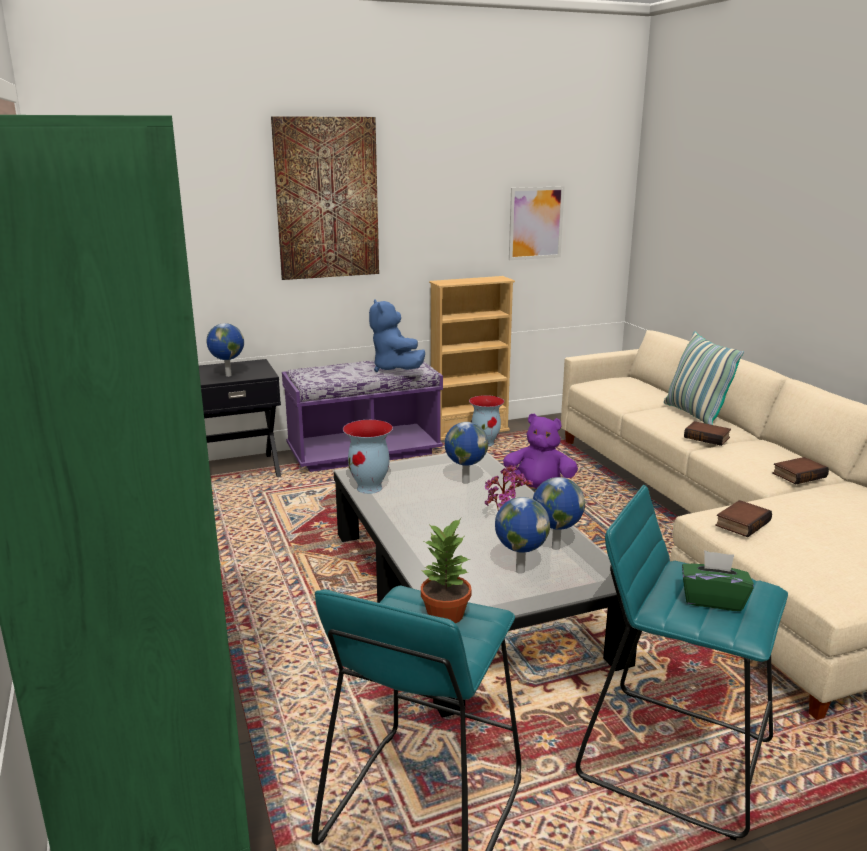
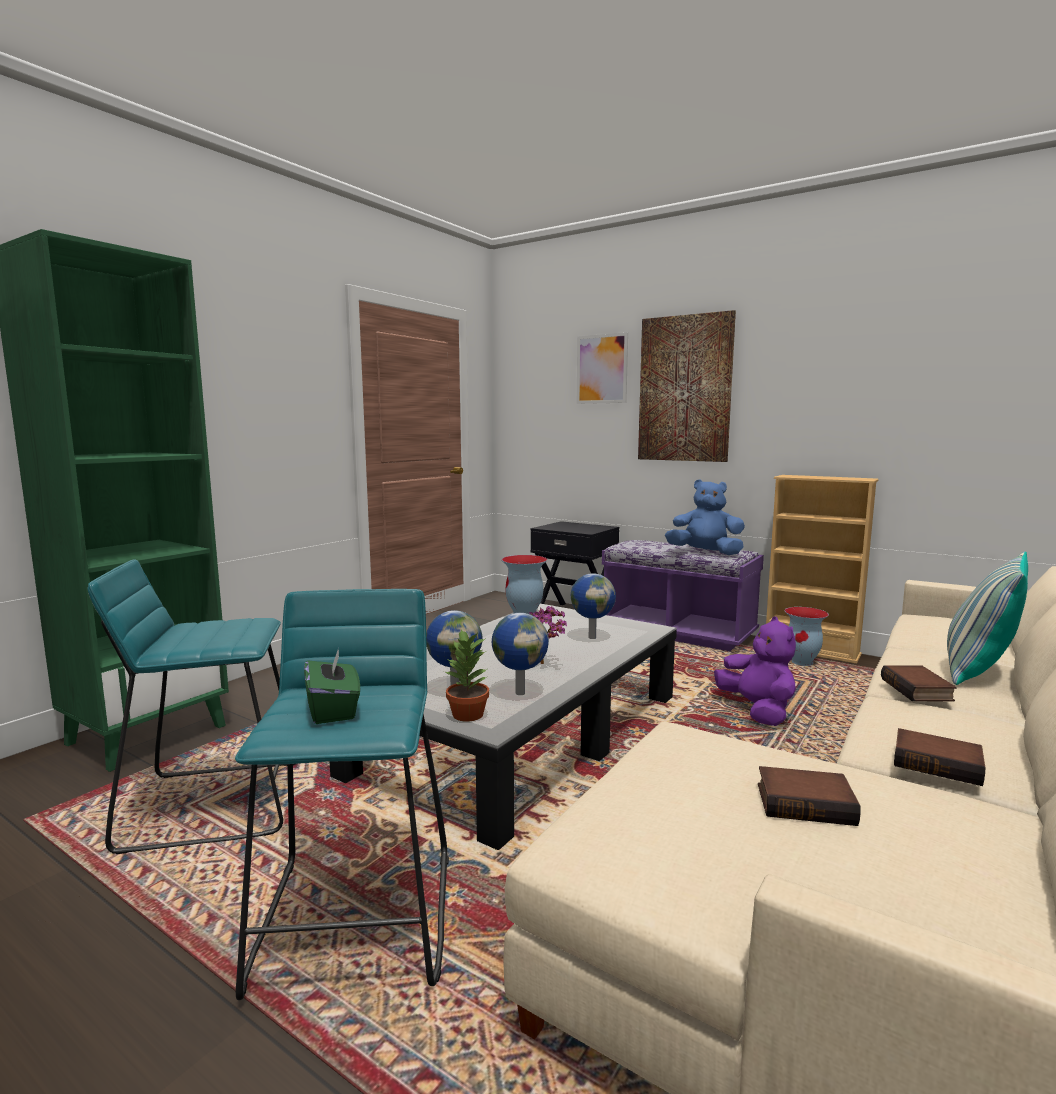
camera: 55 degrees right, 10 degrees down
globe [207,323,244,377] -> none
blue plush toy [369,299,425,372] -> blue plush toy turned 75 degrees clockwise [665,480,745,555]
potted plant [420,518,471,623] -> potted plant moved to [444,629,489,722]
picture [509,186,565,260] -> picture moved to [577,332,628,404]
book [715,500,772,537] -> book moved to [758,766,861,826]

